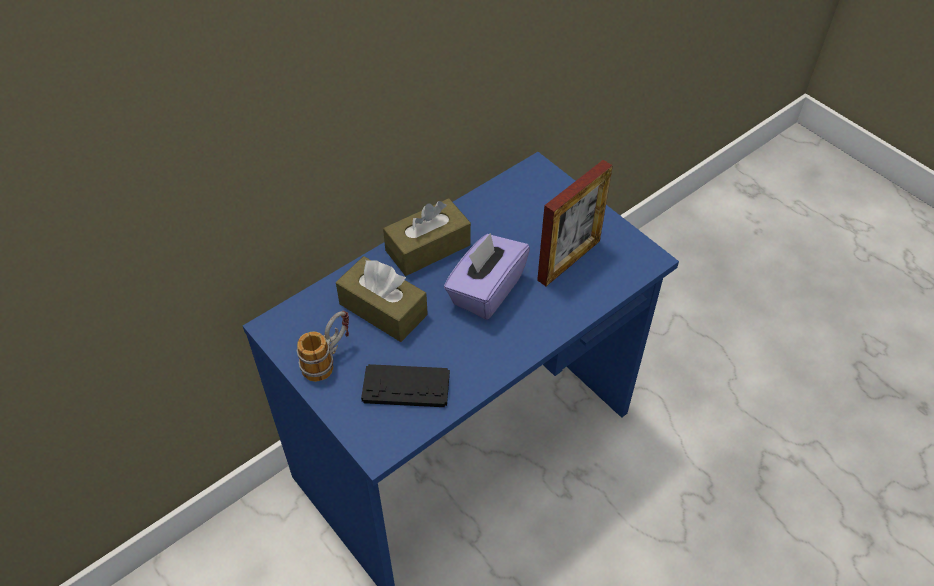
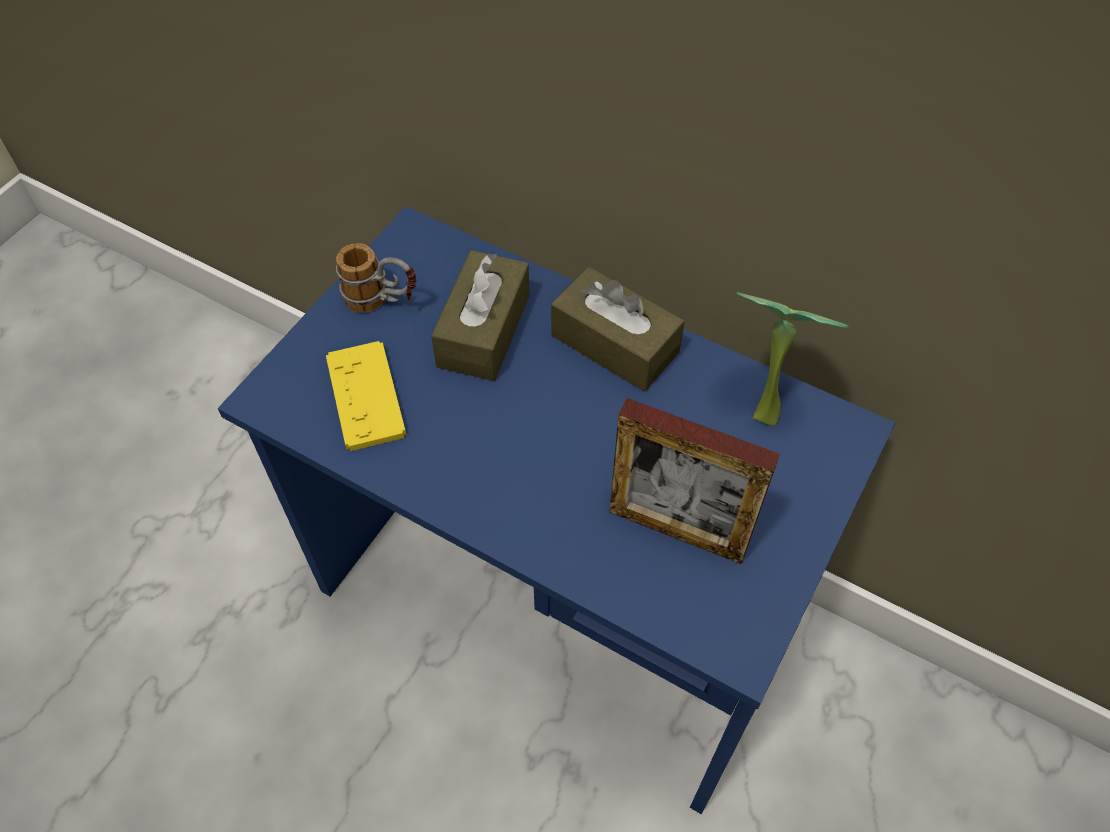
camera: 70 degrees right, 5 degrees up
black game controller [361,364,450,407] -> yellow game controller [326,341,406,451]
purple tissue box [444,233,530,320] -> none
none -> potted plant [736,292,849,426]

